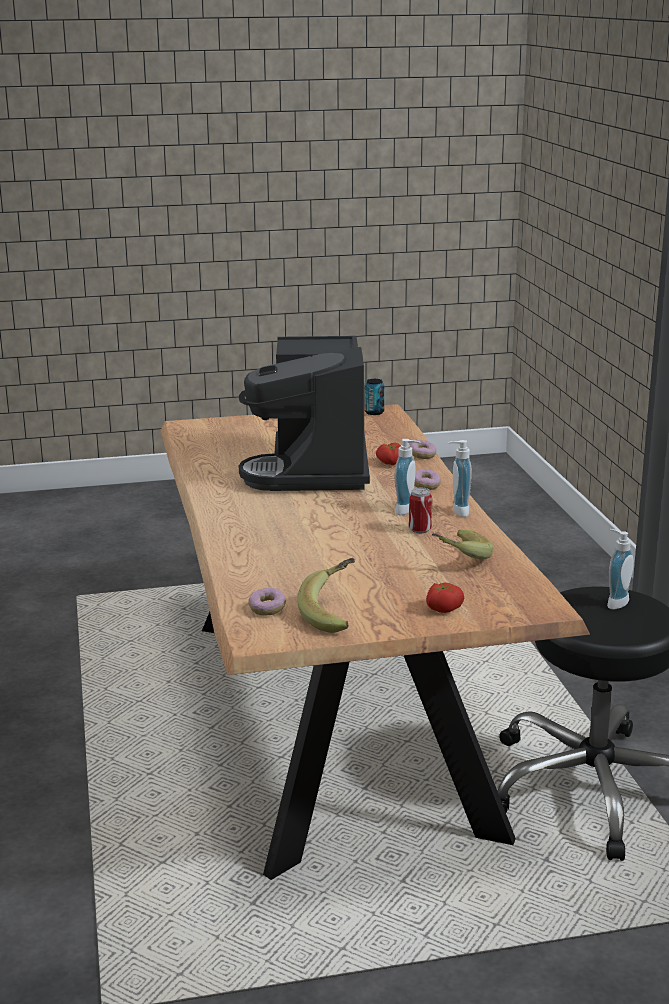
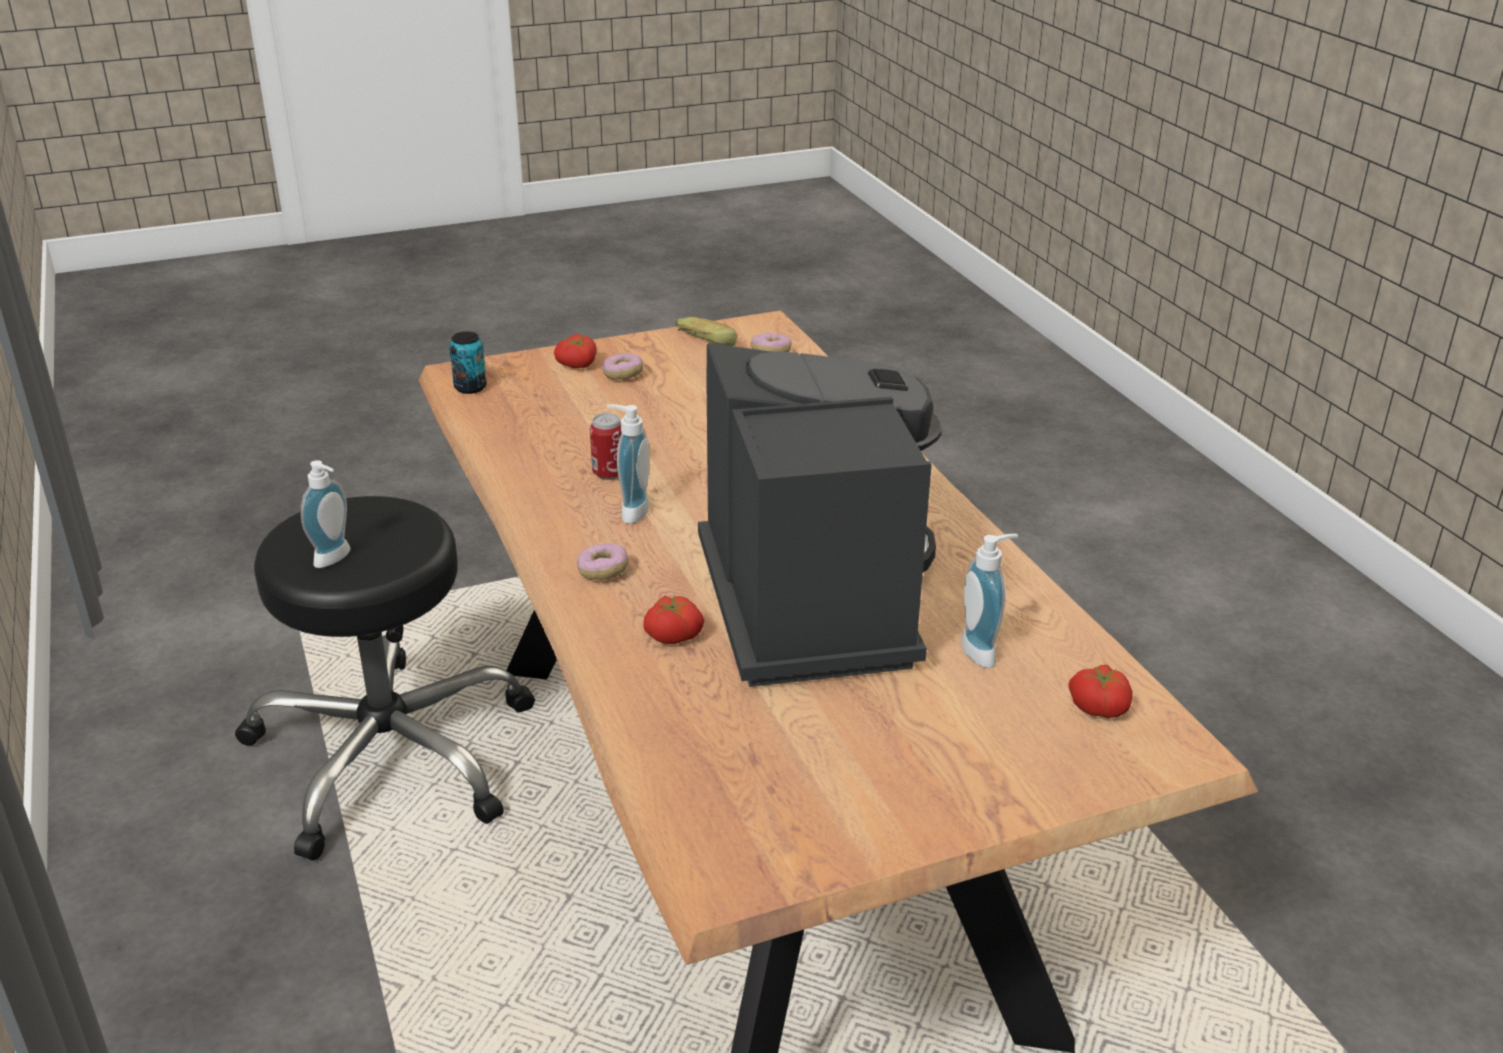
camera: 170 degrees right, 10 degrees up
can [365,379,384,415] -> can moved to [449,332,487,394]
donut [410,440,436,459] -> donut moved to [603,353,643,380]
banana [432,530,493,559] -> none
soap dispenser [447,440,471,517] -> soap dispenser moved to [961,534,1018,668]
none -> tomato [1068,665,1133,718]

